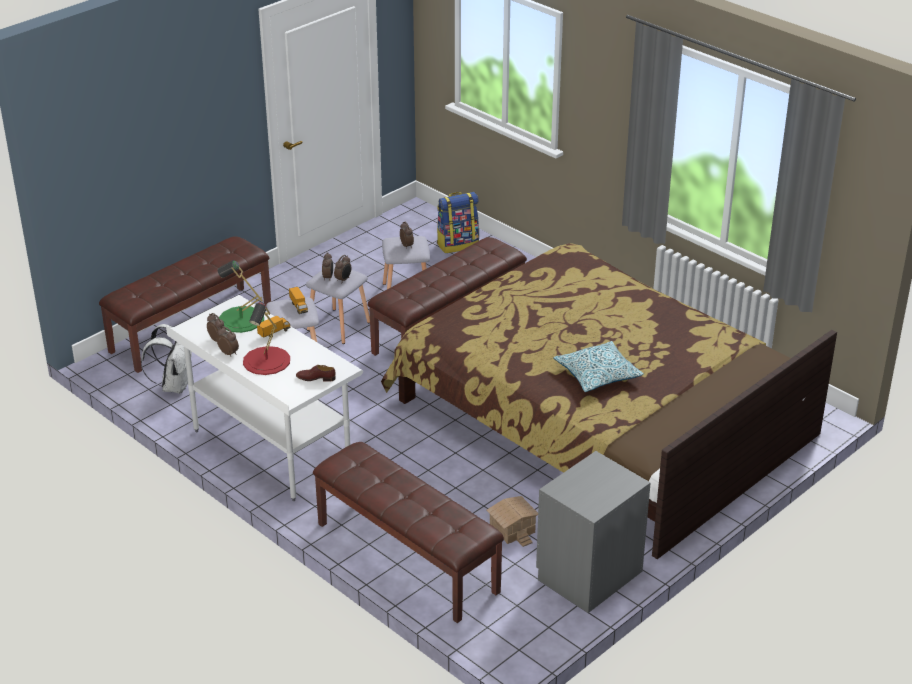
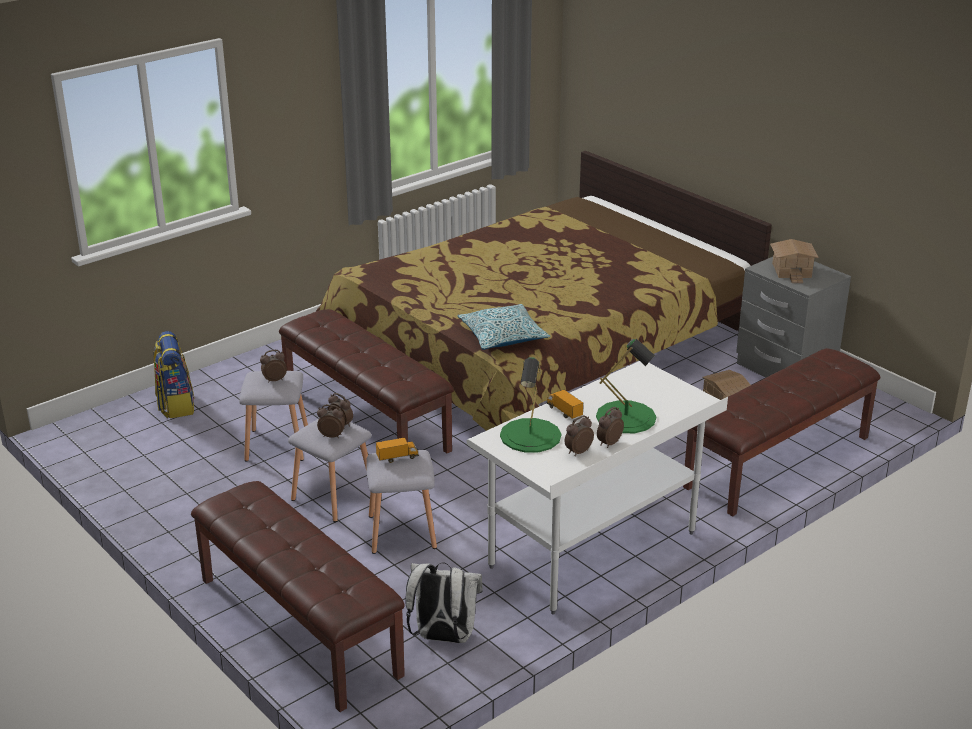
camera: 85 degrees left, 5 degrees down
red table lamp [243,302,290,375] -> green table lamp [596,339,656,433]
brown shoe [296,365,336,382] -> none
pillow [553,341,644,392] -> pillow moved to [458,304,550,350]
none -> toy house [770,239,819,283]

